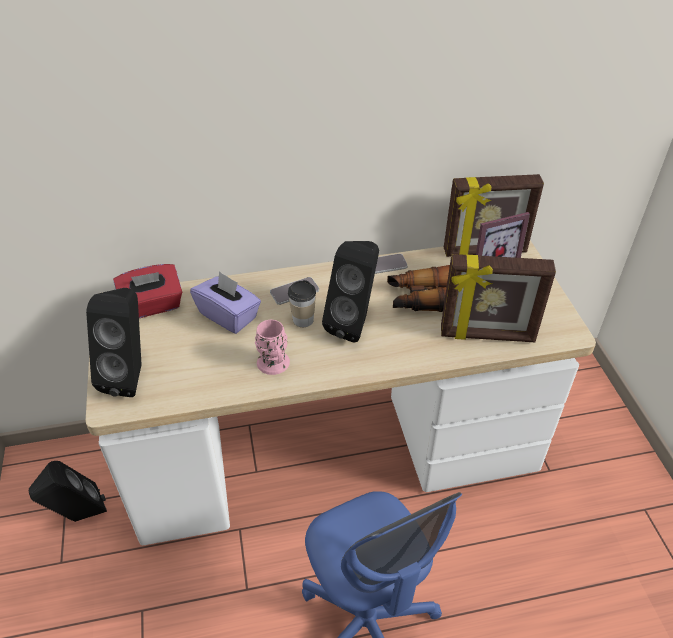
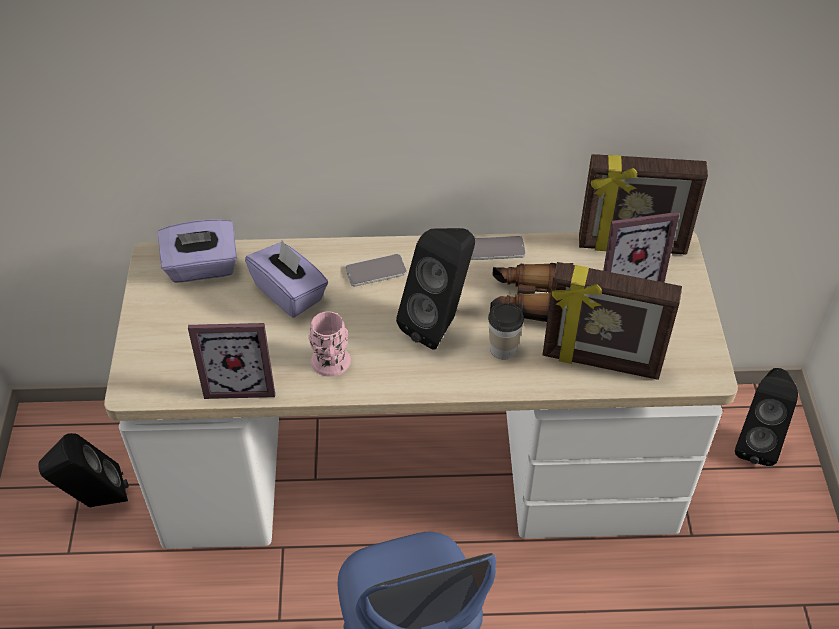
camera: 10 degrees right, 5 degrees up
black speaker [86,288,142,397] -> black speaker moved to [735,368,798,466]
red tissue box [113,264,182,318] -> purple tissue box [157,219,237,283]
cup [288,280,316,327] -> cup moved to [488,303,524,359]
none -> picture frame [188,323,275,399]

